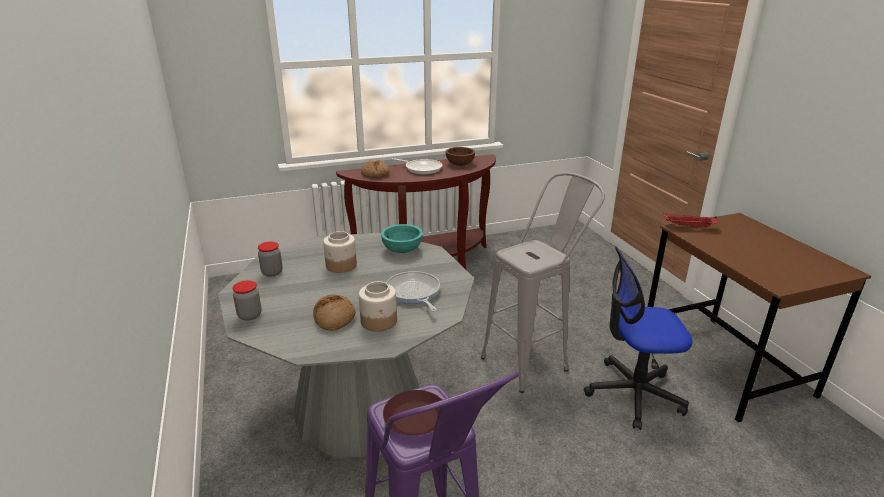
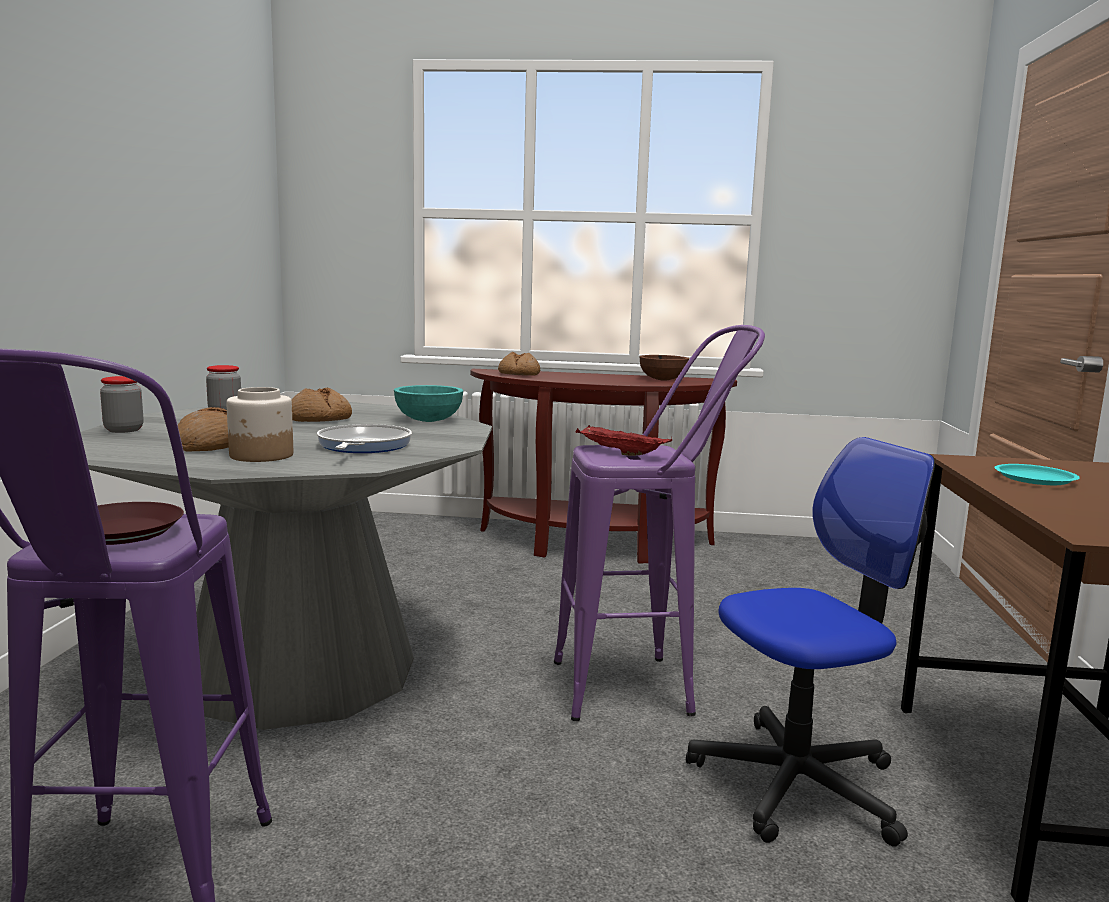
camera: 25 degrees right, 15 degrees down
jar [323,231,357,273] -> bread [291,387,352,422]
frying pan [392,158,443,174] -> none
grey stool [481,172,605,393] -> purple stool [554,325,765,721]
office chair [584,246,692,430] -> office chair turned 135 degrees clockwise [686,437,935,847]
red tray [663,213,719,229] -> red tray moved to [575,426,672,456]
none -> turquoise plate [995,464,1080,485]

